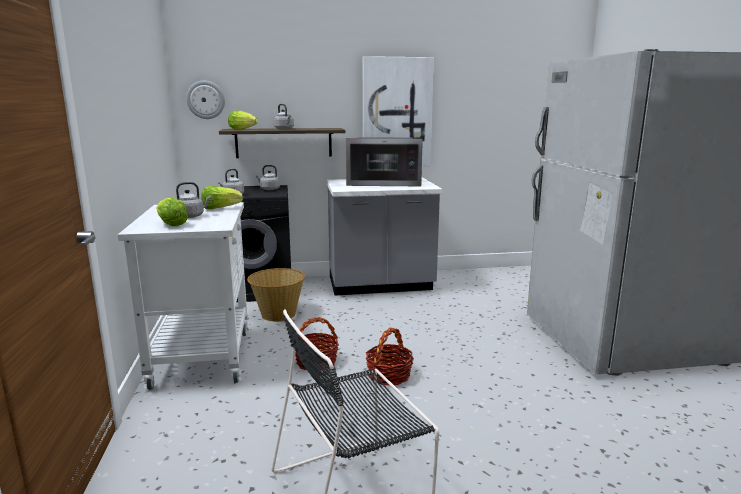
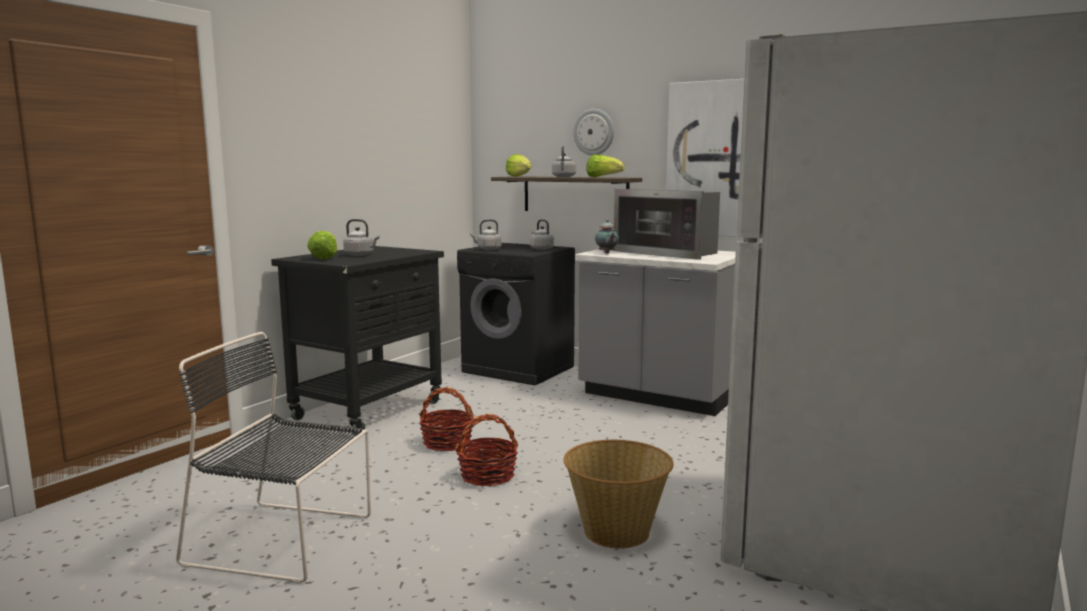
camera: 40 degrees right, 5 degrees down
white cart [118,202,249,390] -> black cart [271,246,444,436]
wall clock [186,81,225,119] -> wall clock moved to [573,109,614,155]
lettuce [201,186,243,210] -> lettuce moved to [586,154,625,177]
basket [247,268,305,322] -> basket moved to [563,440,674,549]
none -> teapot [595,220,619,254]

